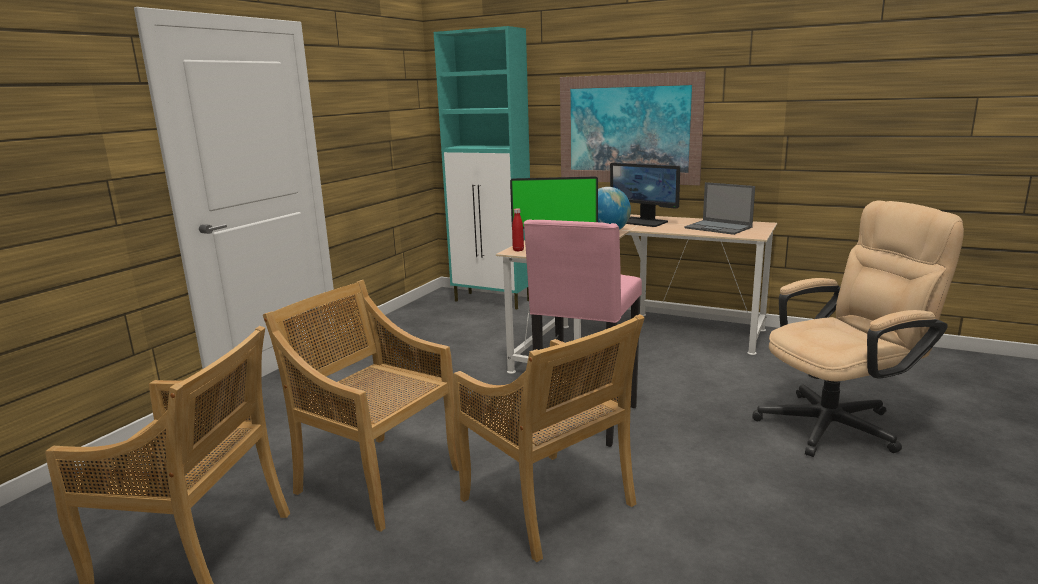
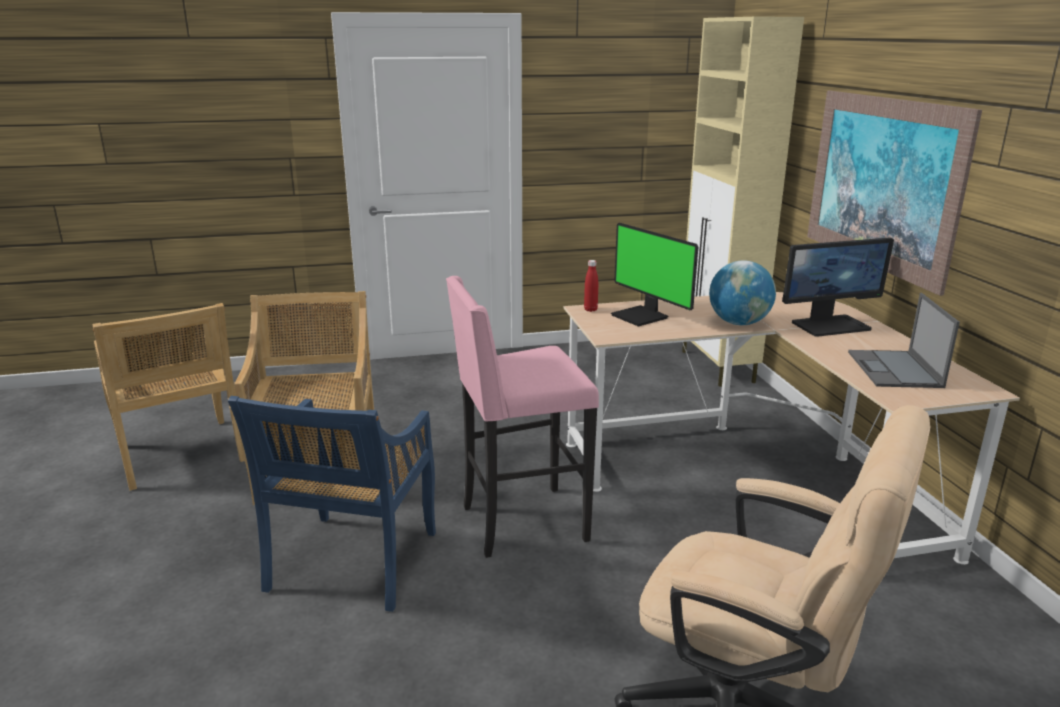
camera: 50 degrees right, 5 degrees up
turquoise cabinet [434,26,530,309] -> beige cabinet [682,17,804,387]
beige chair [453,314,645,562] -> blue chair [228,396,436,612]
monitor [610,162,680,227] -> monitor turned 105 degrees counterclockwise [782,238,894,337]

